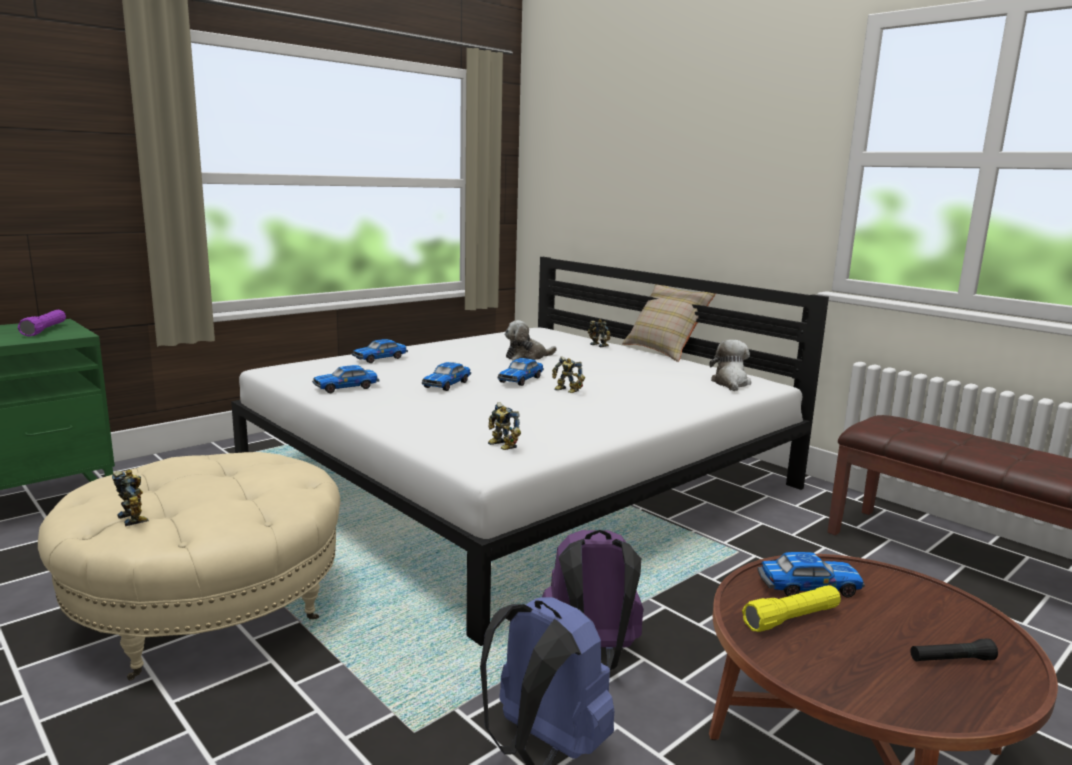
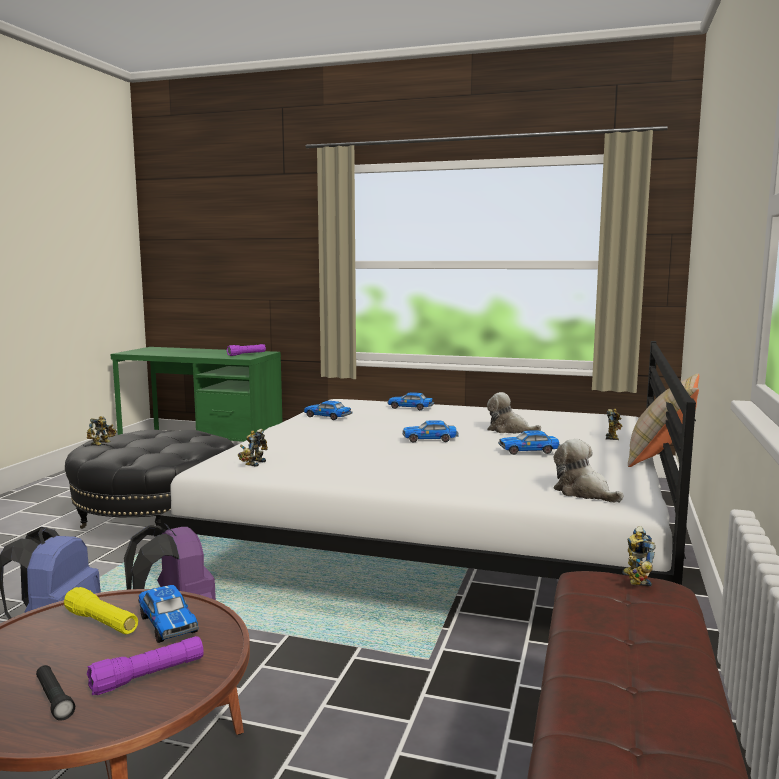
camera: 60 degrees right, 5 degrees down
beige ottoman [38,452,341,680] -> black ottoman [65,430,235,529]
toy car [422,362,471,391] -> toy car moved to [498,430,560,455]
toy robot [552,356,585,393] -> toy robot moved to [622,526,656,586]
plush toy [709,340,751,391] -> plush toy turned 105 degrees counterclockwise [553,439,624,502]
none -> purple flashlight [87,636,204,695]

